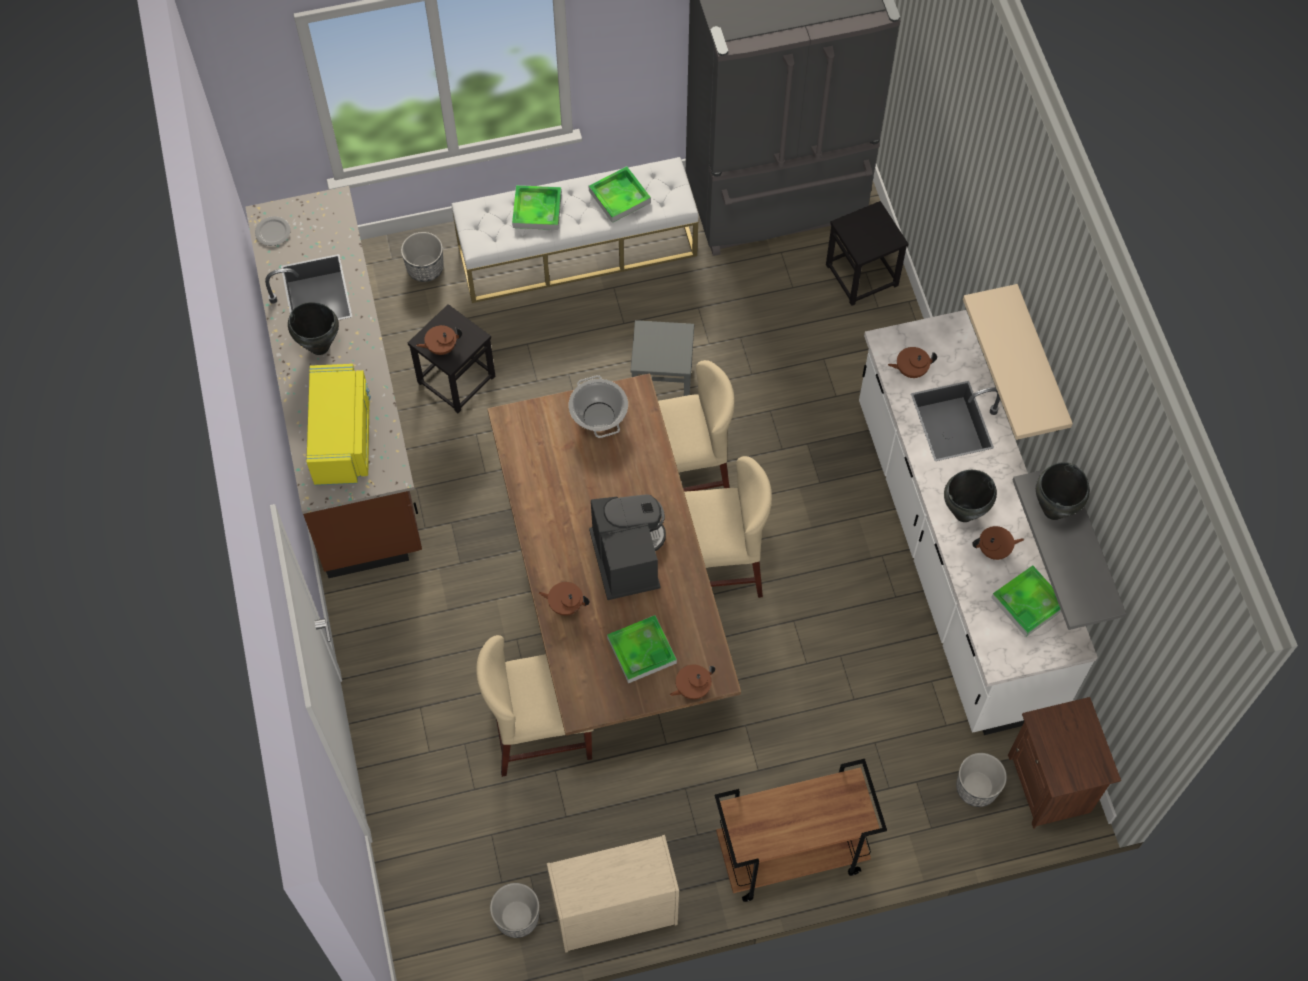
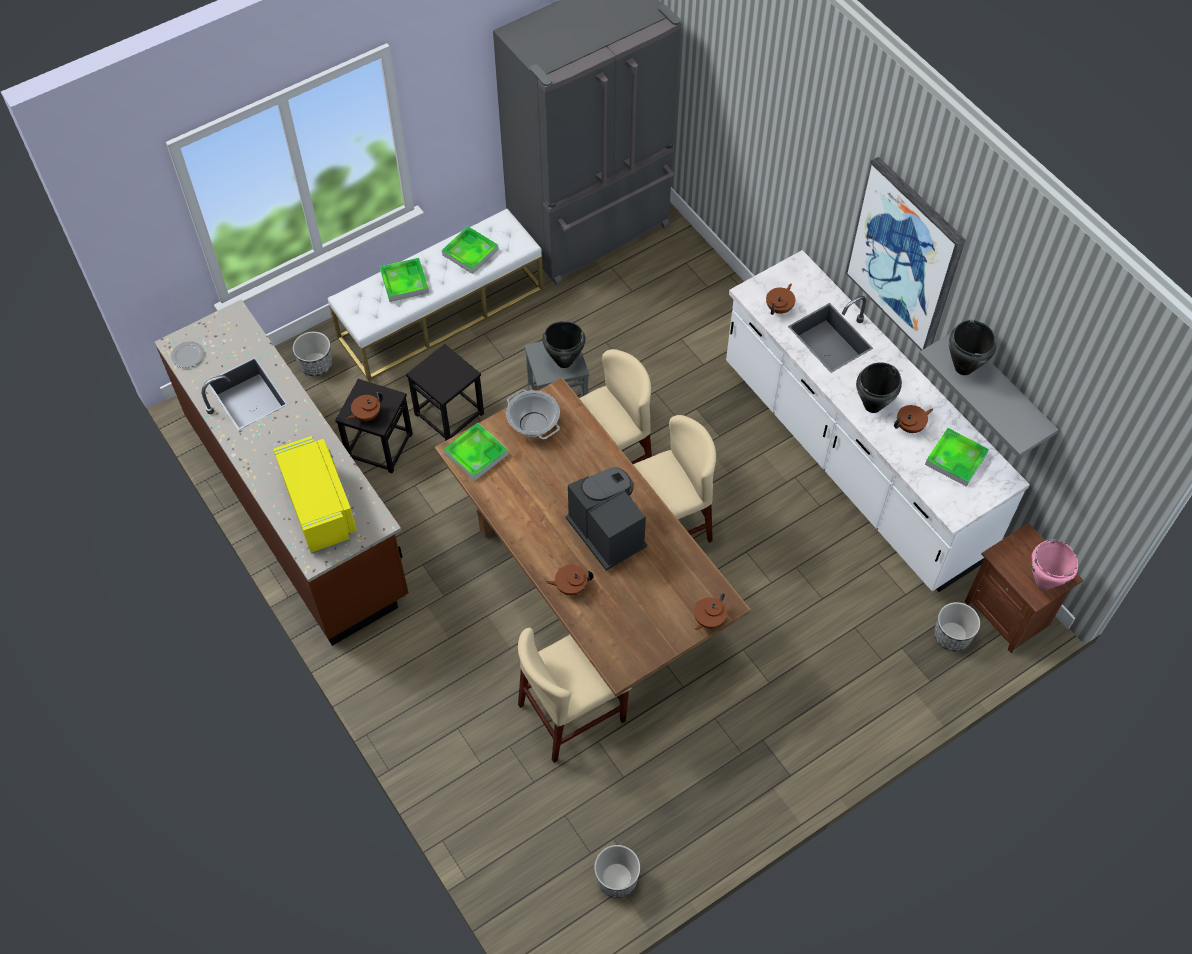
camera: 20 degrees left, 5 degrees down
black cooking pot [288,302,339,355] -> black cooking pot moved to [542,321,586,368]
beige dresser [547,835,679,953] -> none
tray [607,615,677,683] -> tray moved to [444,423,508,481]
brown cart [715,759,887,902] -> none
black stool [826,201,908,306] -> black stool moved to [406,344,484,441]
brown teapot [888,347,937,378] -> brown teapot turned 150 degrees clockwise [766,284,796,315]
beige shelf [963,284,1073,440] -> picture [846,157,966,350]
none -> pink cooking pot [1031,539,1078,590]

